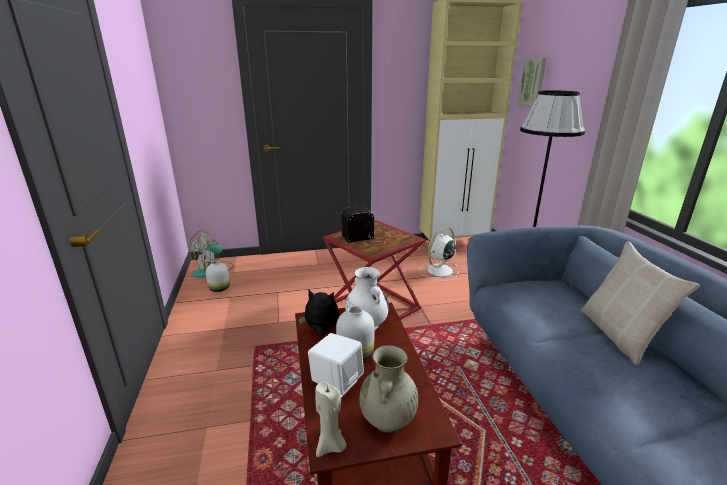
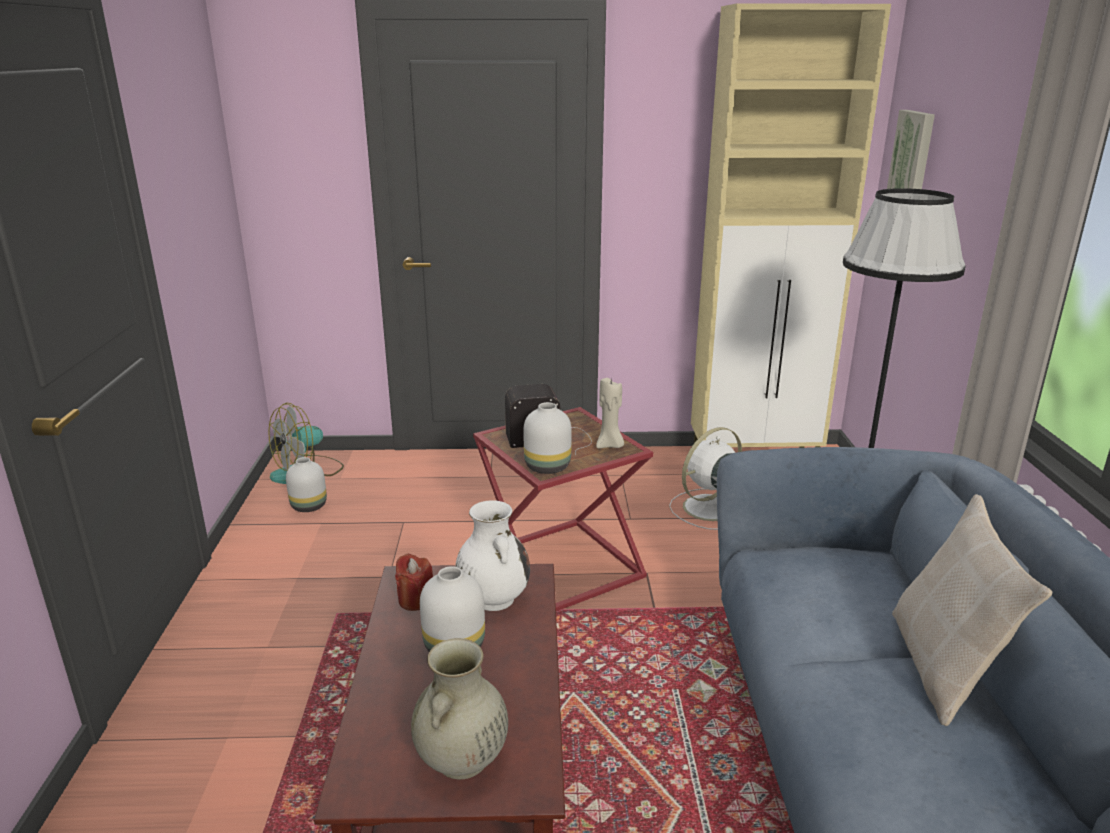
camera: 10 degrees right, 0 degrees up
plush toy [299,289,339,336] -> red candle [395,553,433,611]
white speaker [308,333,364,397] -> none
beige candle [315,381,346,457] -> beige candle moved to [596,377,624,448]
none -> white vase [523,402,572,474]

